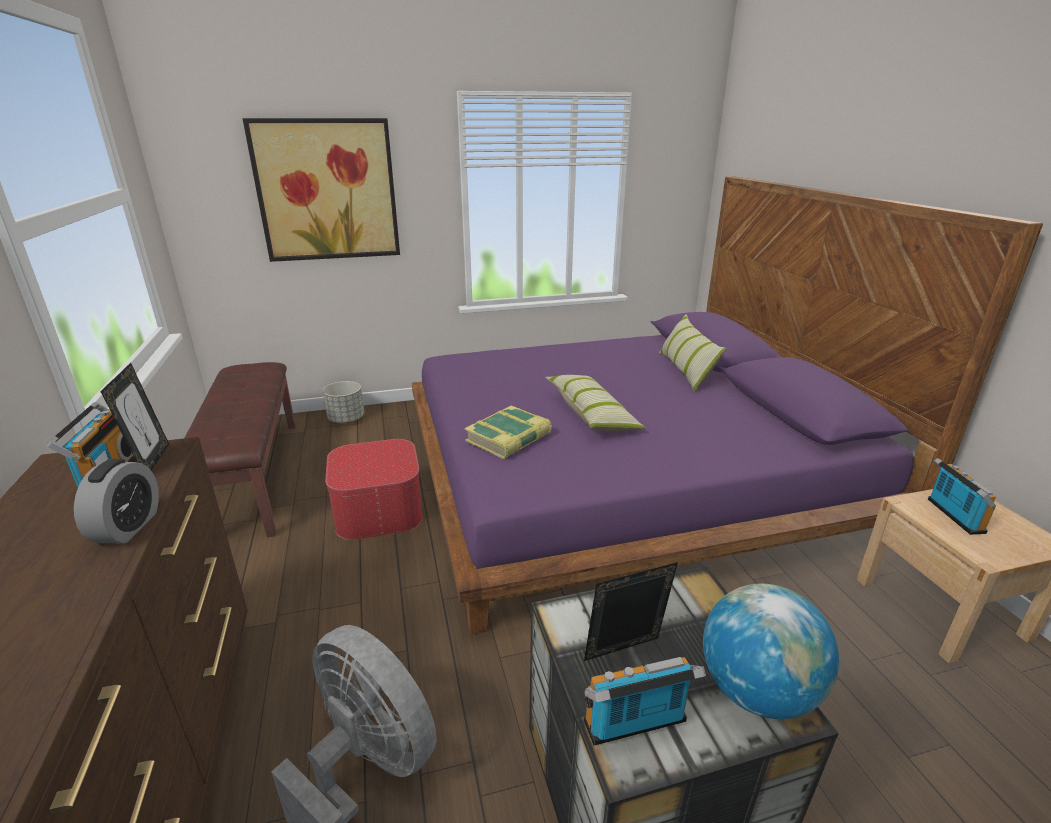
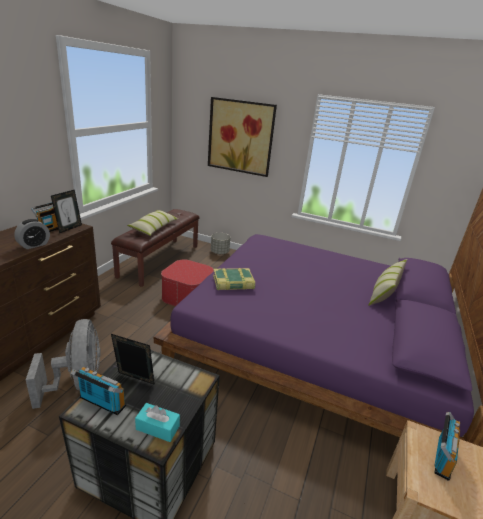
camera: 35 degrees right, 0 degrees up
pillow [545,375,645,431] -> pillow moved to [127,210,178,236]
globe [703,584,839,719] -> turquoise tissue box [135,403,180,442]

